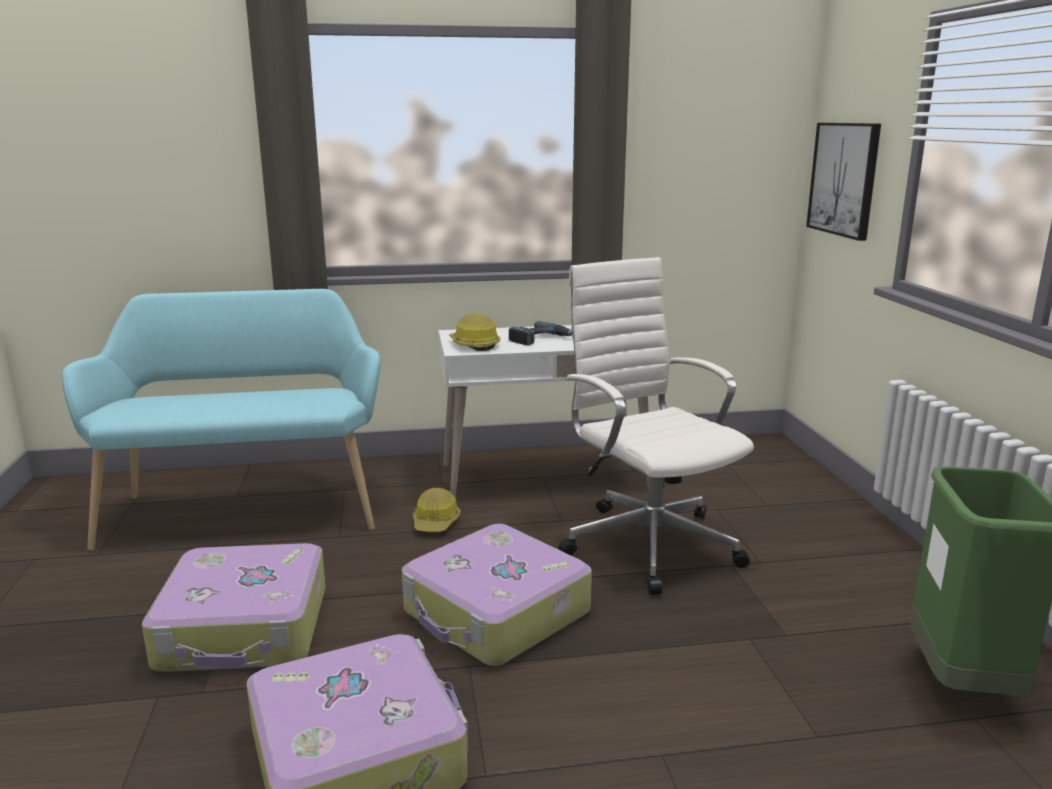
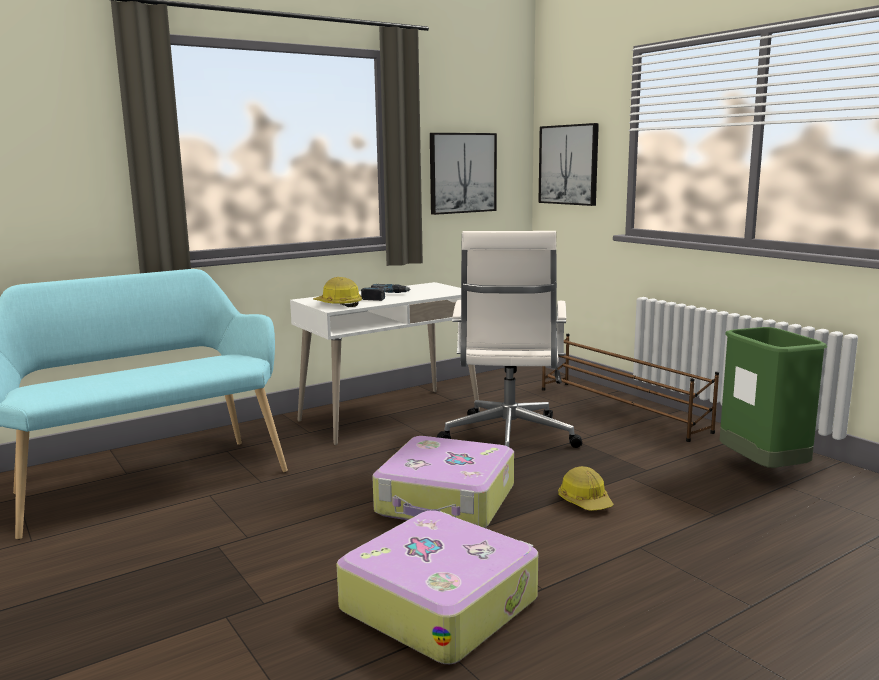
camera: 25 degrees left, 5 degrees down
suitcase [142,543,326,672] -> none
hard hat [413,488,461,532] -> hard hat moved to [558,466,614,511]
white office chair [559,257,754,595] -> white office chair turned 120 degrees counterclockwise [437,231,582,448]
none -> picture [430,133,497,215]
none -> brown shoe rack [542,334,719,442]

